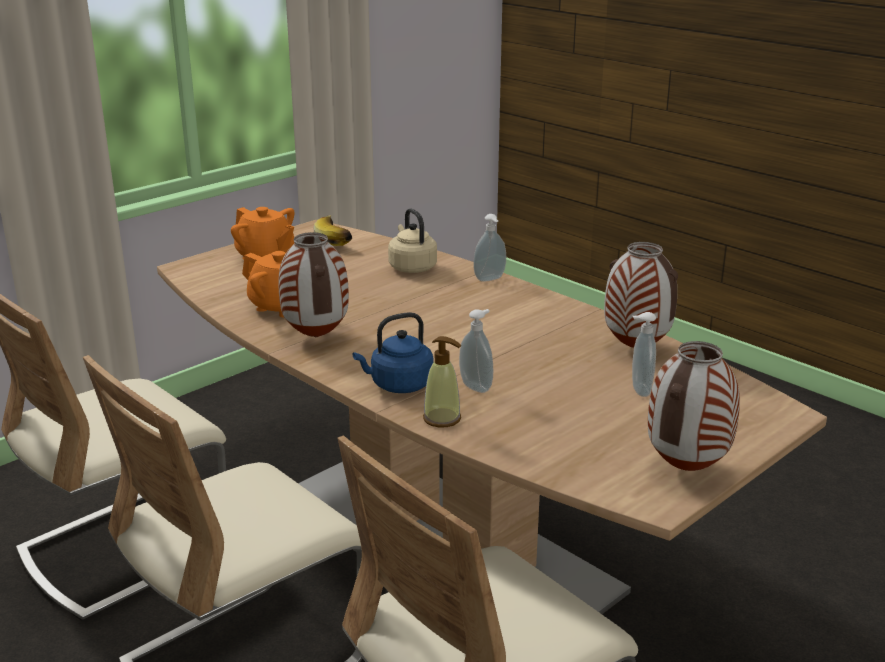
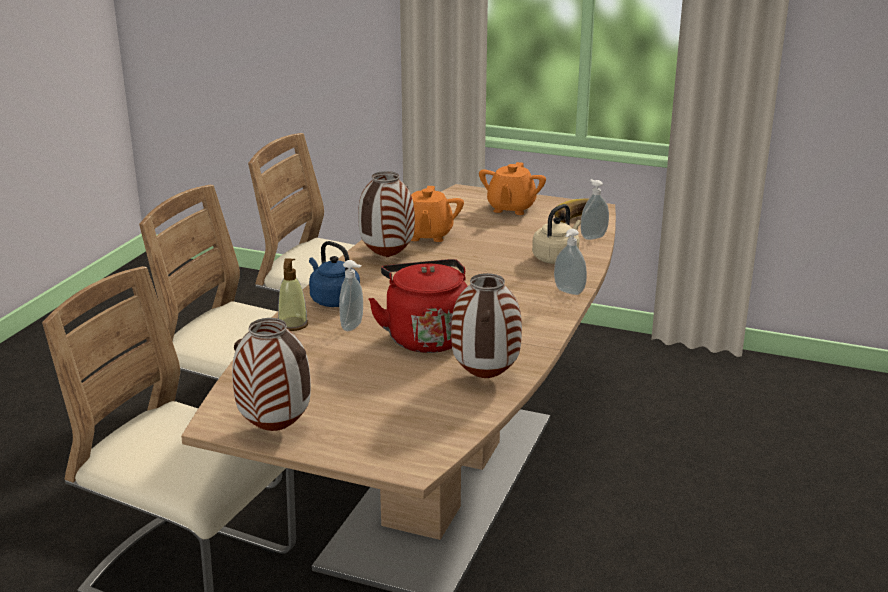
camera: 65 degrees right, 0 degrees up
soap dispenser [632,312,656,397] -> soap dispenser moved to [580,179,609,240]
none -> red kettle [369,259,467,353]

